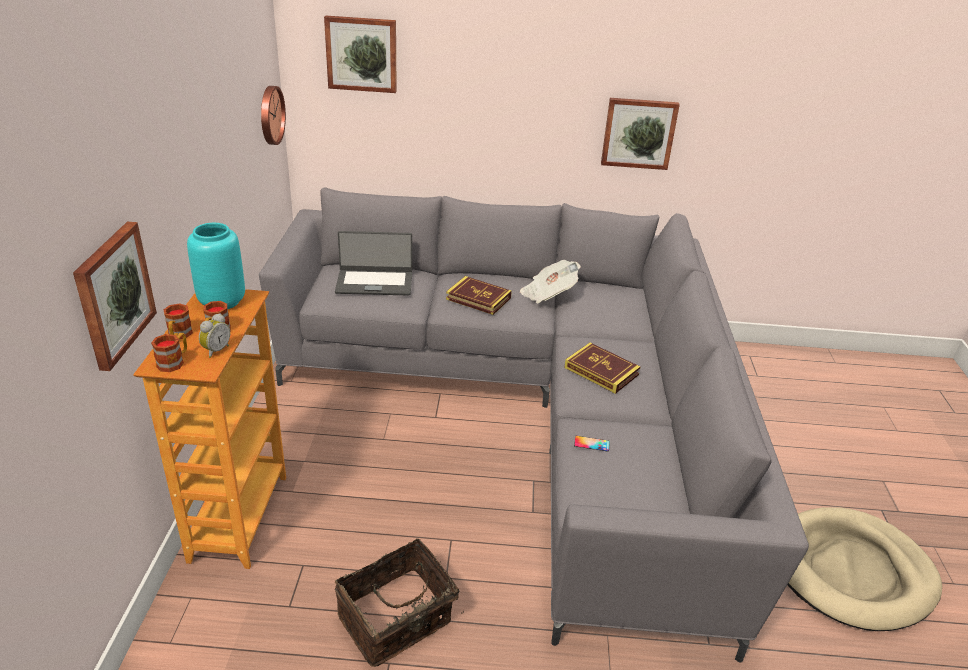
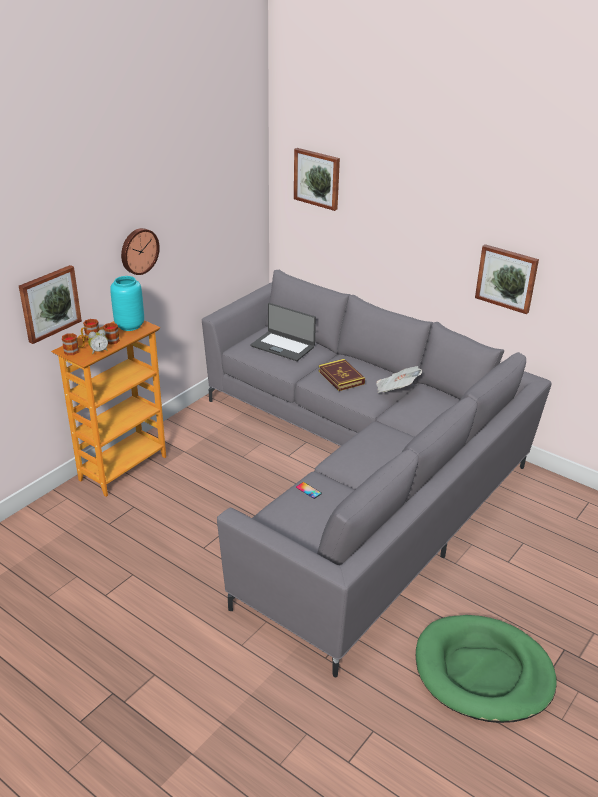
camera: 35 degrees right, 0 degrees up
wall clock [261,86,286,145] -> wall clock moved to [121,228,160,275]
basket [335,538,464,667] -> none
book [564,343,640,394] -> none
beige dog bed [787,507,942,631] -> green dog bed [416,615,557,723]

